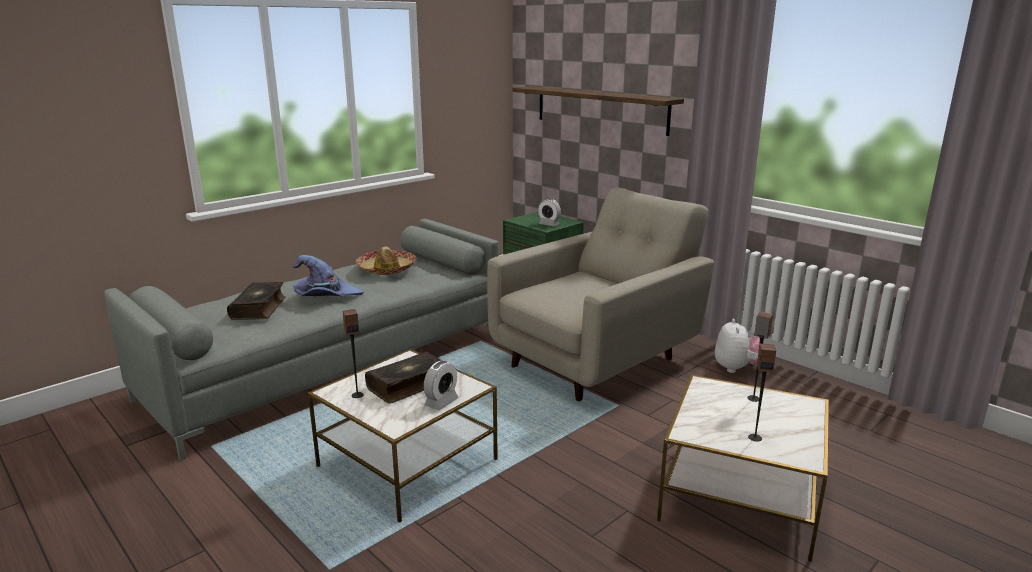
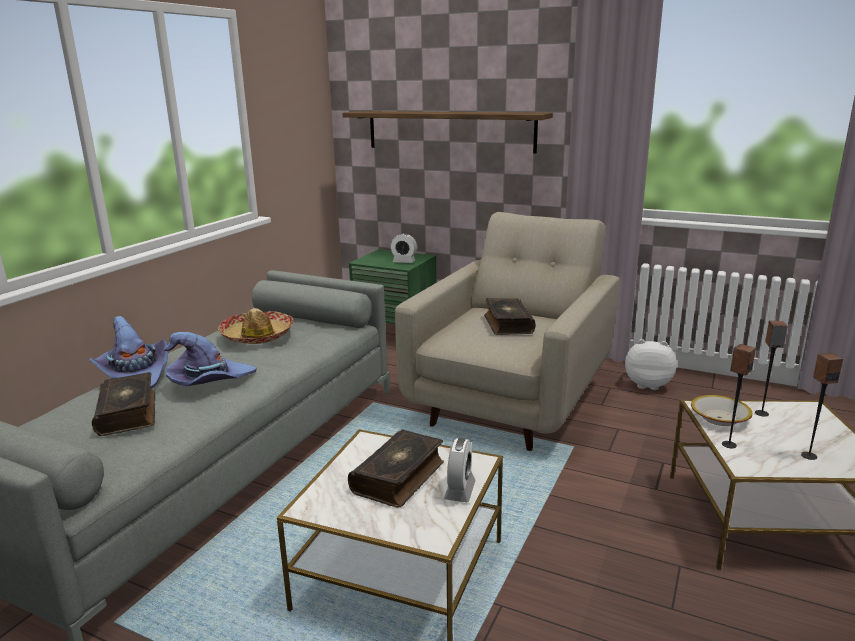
camera: 20 degrees left, 0 degrees up
speaker [343,309,363,398] -> speaker moved to [722,344,756,448]
plush toy [715,319,764,373] -> plush toy turned 60 degrees counterclockwise [625,339,677,390]
none -> purple hat [89,316,168,389]
none -> book [484,298,535,335]
none -> bowl [691,395,752,426]

